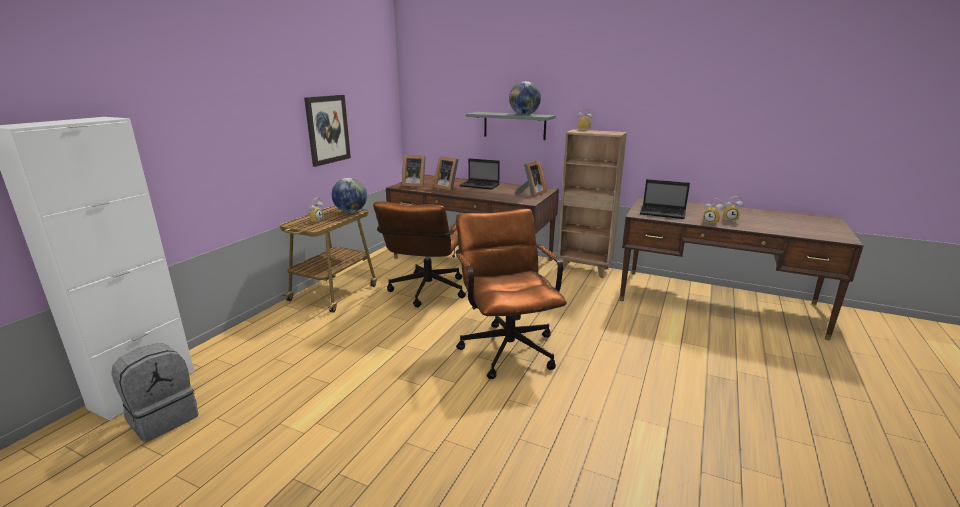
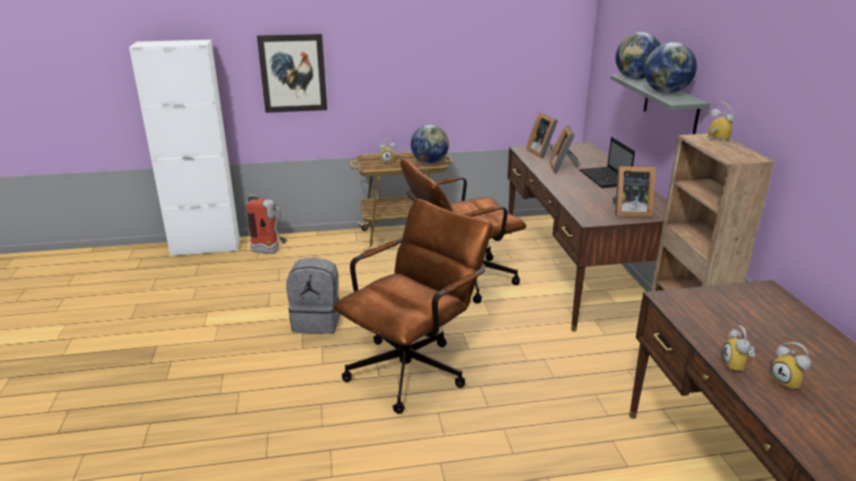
camera: 55 degrees right, 5 degrees up
grey backpack [111,343,199,442] -> grey backpack moved to [286,258,340,334]
picture [304,95,351,167] -> picture moved to [257,34,327,113]
laptop [640,179,690,219] -> none
none -> fire extinguisher [246,194,287,254]
none -> globe [615,32,661,80]

